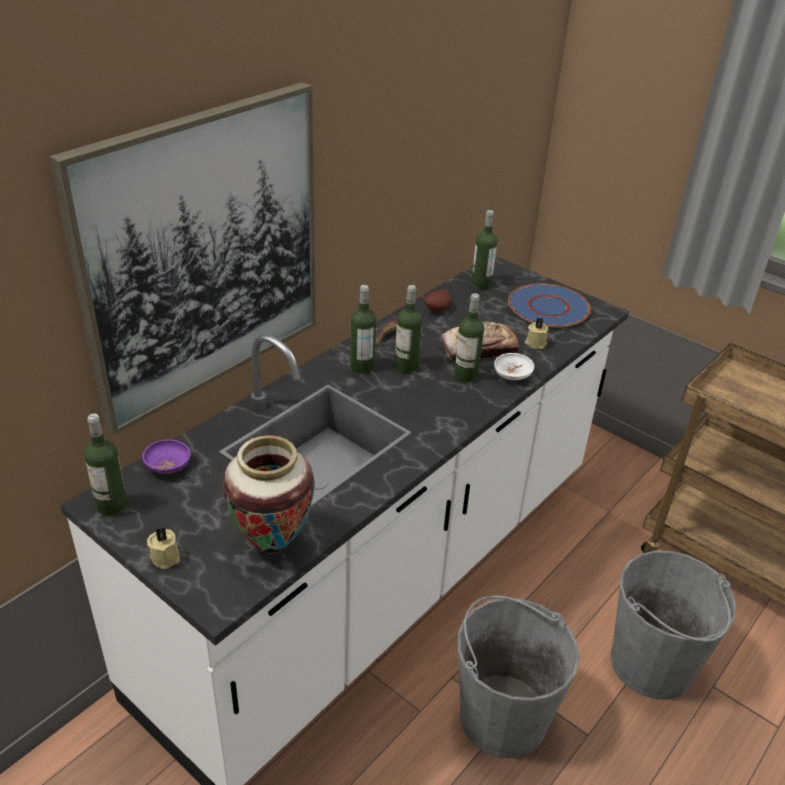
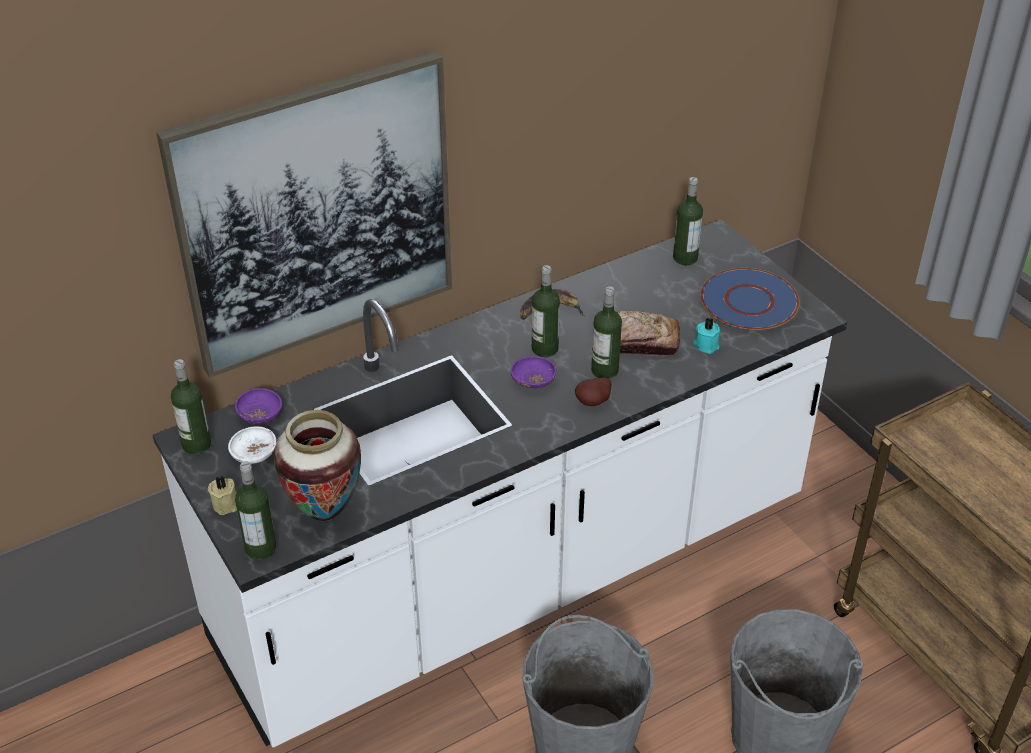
camera: 20 degrees right, 5 degrees up
bottle [350,285,376,374] -> bottle moved to [235,461,276,559]
potato [425,290,451,312] -> potato moved to [575,377,612,406]
white bowl [494,353,534,380] -> white bowl moved to [228,426,276,464]
beige candle [525,318,548,349] -> turquoise candle [694,318,720,354]
none -> purple bowl [510,356,556,388]

